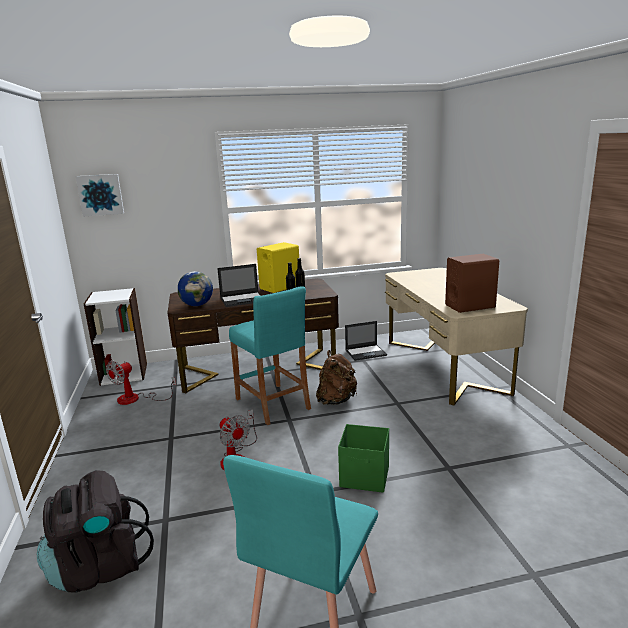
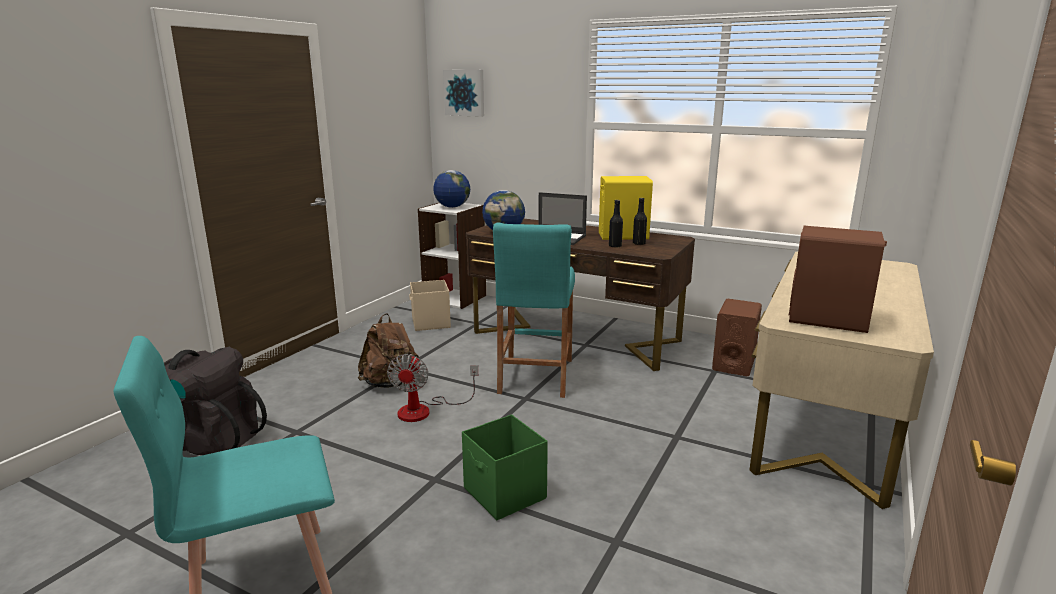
camera: 40 degrees right, 0 degrees up
fan [106,360,176,405] -> beige storage box [409,280,451,331]
brown backpack [316,350,357,405] -> brown backpack moved to [358,313,419,388]
laptop [345,321,387,361] -> brown speaker [712,299,762,376]
none -> globe [433,170,470,208]

